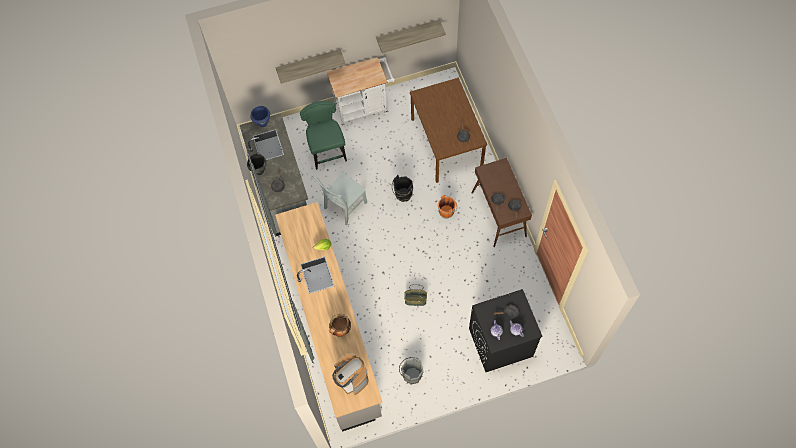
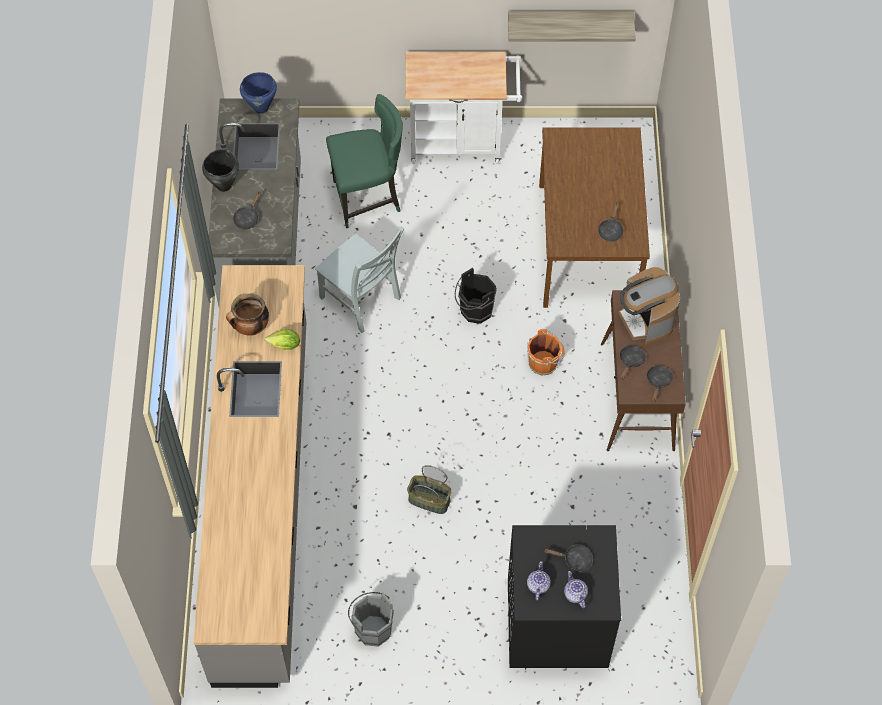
camera: 15 degrees right, 5 degrees down
shelf [275,49,346,84] -> none
green chair [300,101,347,170] -> green chair turned 75 degrees clockwise [326,94,403,228]
grey chair [314,173,367,225] -> grey chair turned 105 degrees counterclockwise [315,226,404,333]
cooking pot [329,314,351,336] -> cooking pot moved to [226,294,269,336]
coffee machine [332,353,368,395] -> coffee machine moved to [618,267,680,345]

